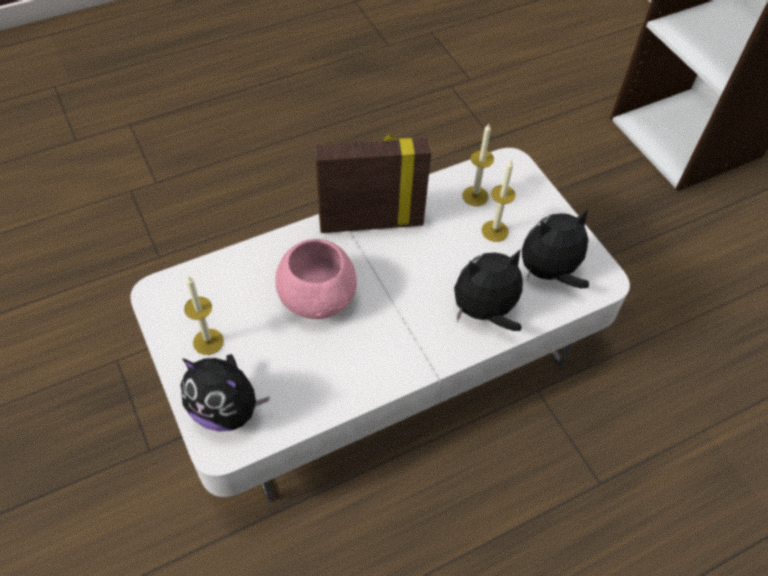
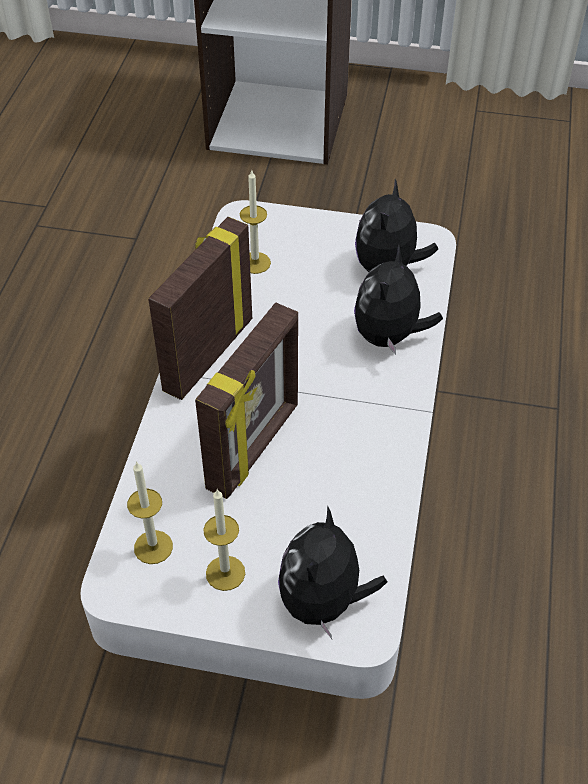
camera: 50 degrees left, 5 degrees down
plush toy [181,354,270,432] -> plush toy turned 135 degrees clockwise [278,505,387,639]
pink bowl [275,239,357,319] -> picture frame [195,303,298,499]
candle [482,160,516,242] -> candle moved to [127,461,173,564]

